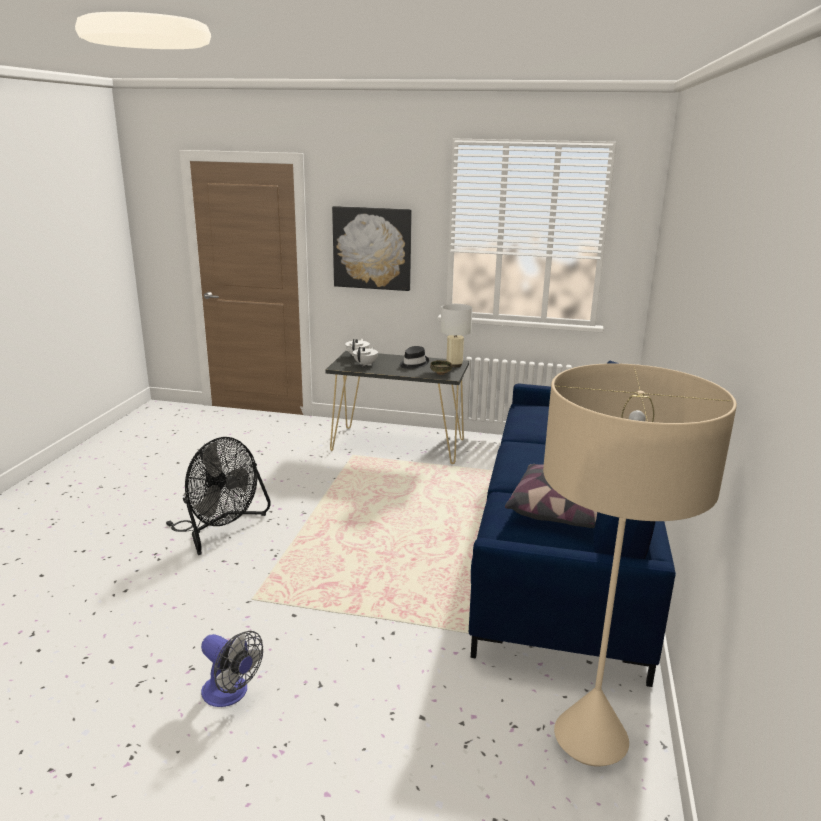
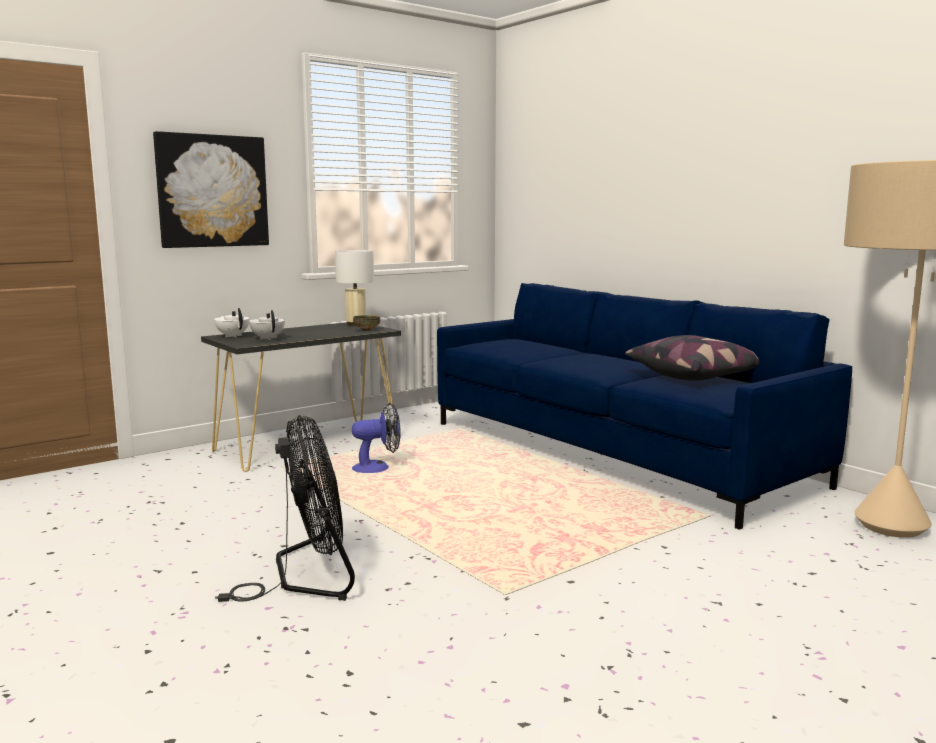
camera: 50 degrees left, 10 degrees down
fan [201,631,263,707] -> fan moved to [352,403,401,473]
black hat [399,346,429,369] -> none

